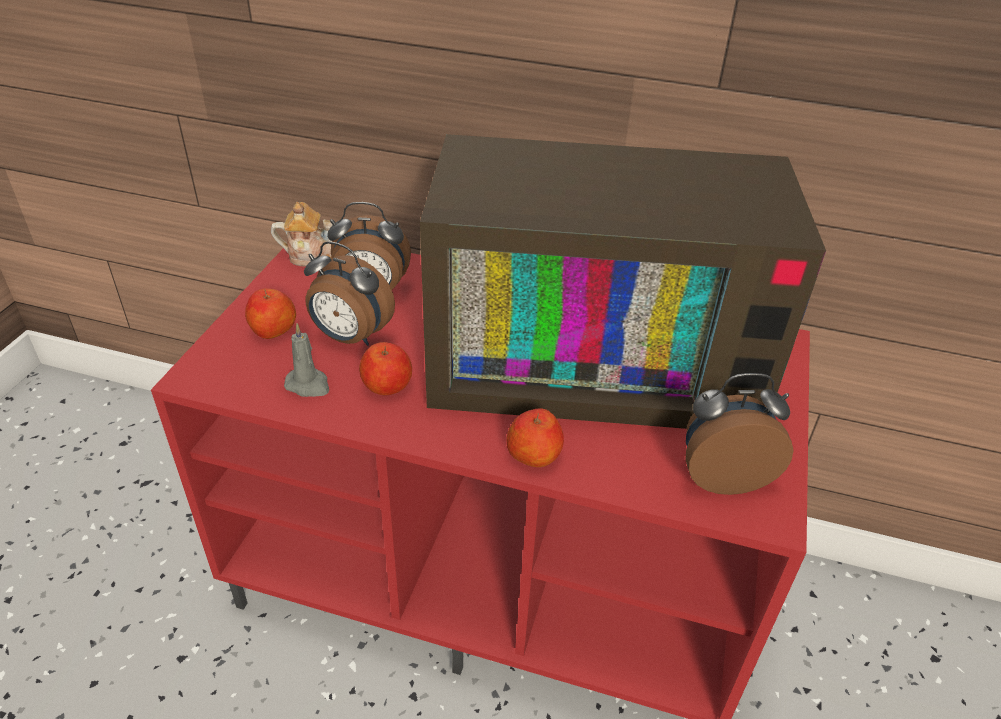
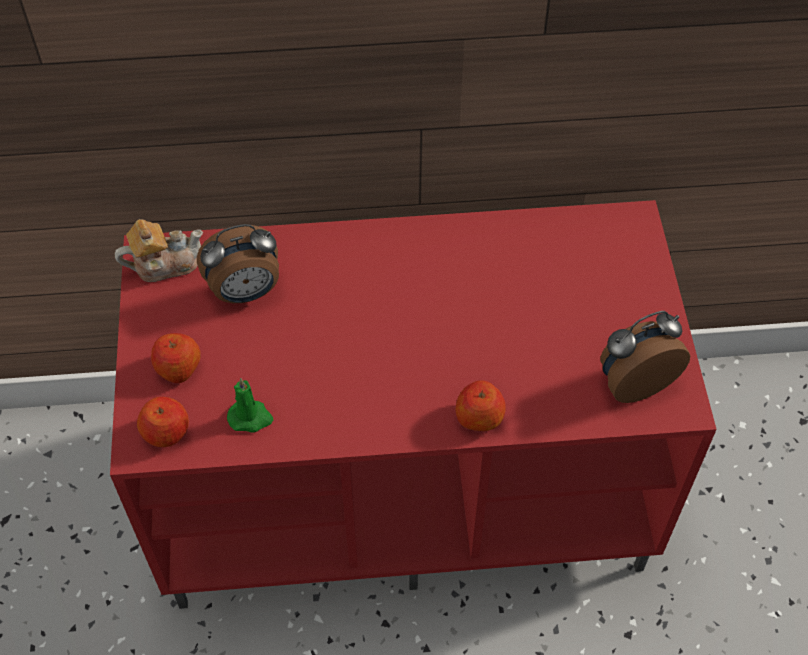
camera: 20 degrees left, 15 degrees up
grey candle [284,323,329,397] -> green candle [227,378,273,432]
alarm clock [304,241,395,346] -> none
apple [359,342,412,395] -> apple moved to [137,397,189,447]
television [420,134,826,429] -> none

